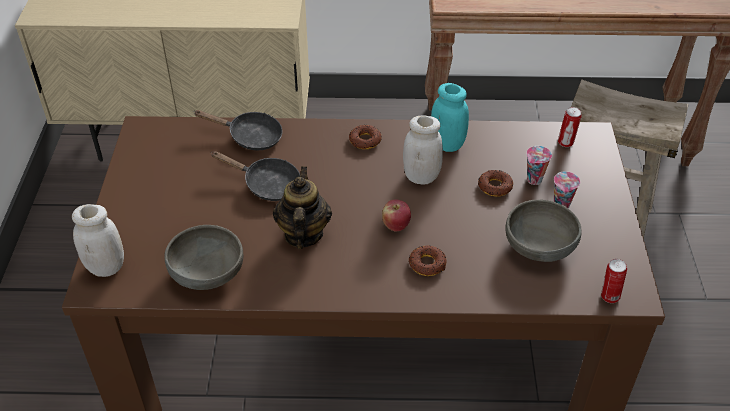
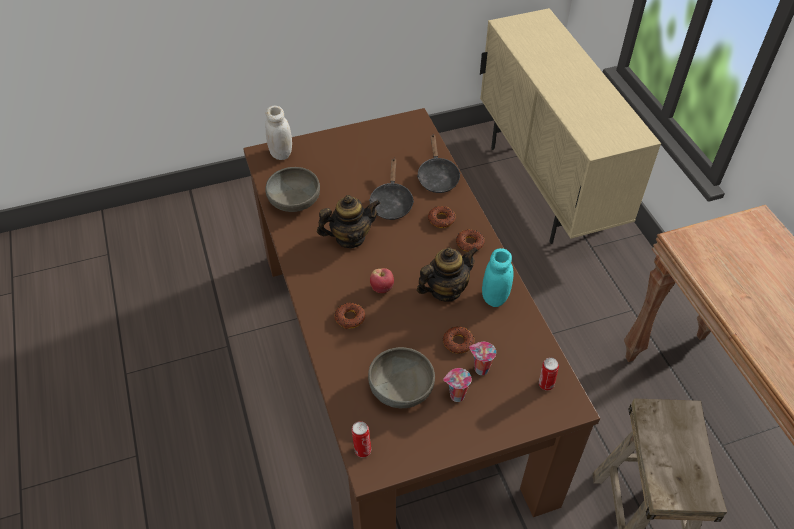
camera: 70 degrees right, 5 degrees up
white jar [403,115,443,184] -> teapot [417,247,478,302]
none -> donut [428,206,456,228]

